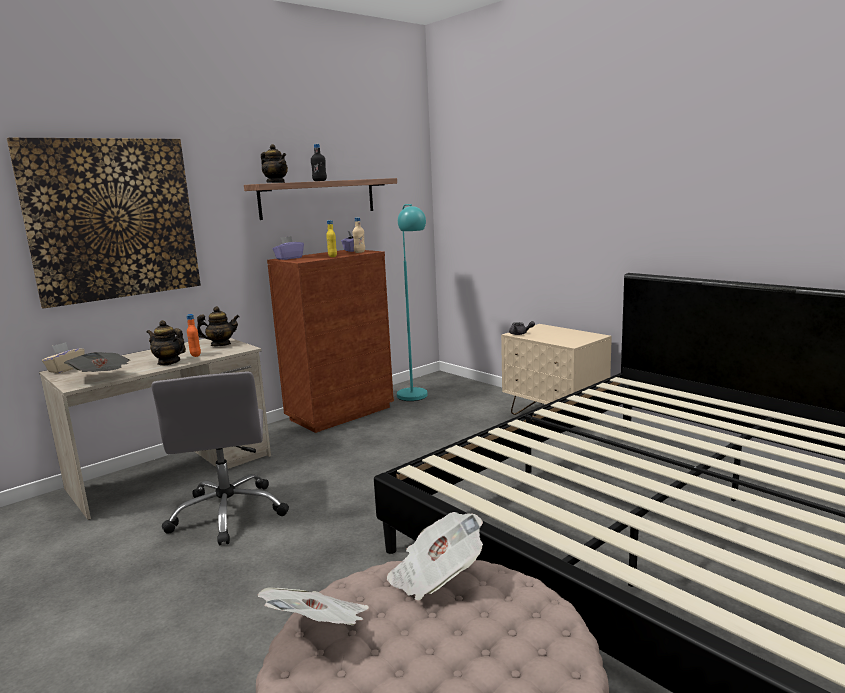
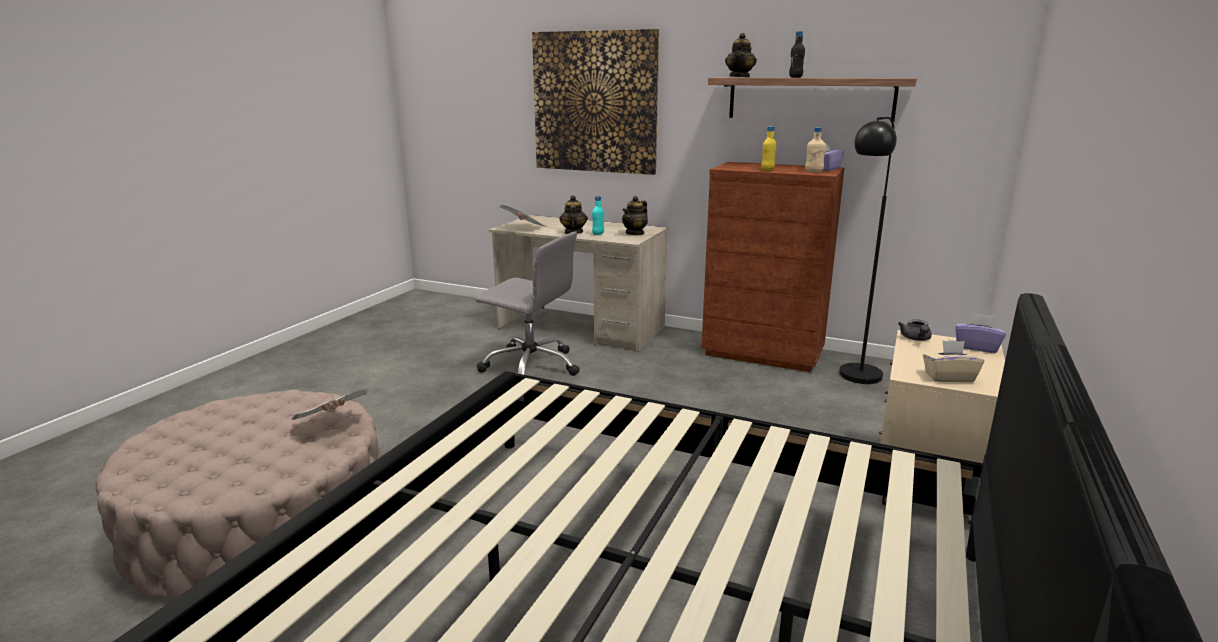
camera: 65 degrees right, 5 degrees up
beige tissue box [42,342,85,373] -> beige tissue box moved to [923,340,984,382]
grey office chair [151,371,289,546] -> grey office chair turned 120 degrees counterclockwise [476,231,580,376]
orange bottle [186,314,201,357] -> turquoise bottle [592,196,604,235]
teapot [197,306,240,346] -> teapot turned 75 degrees clockwise [622,196,648,235]
newspaper [258,587,369,625] -> none
purple tissue box [273,236,304,260] -> purple tissue box moved to [955,313,1006,353]
turquoise floor lamp [397,204,428,401] -> black floor lamp [839,117,897,384]

